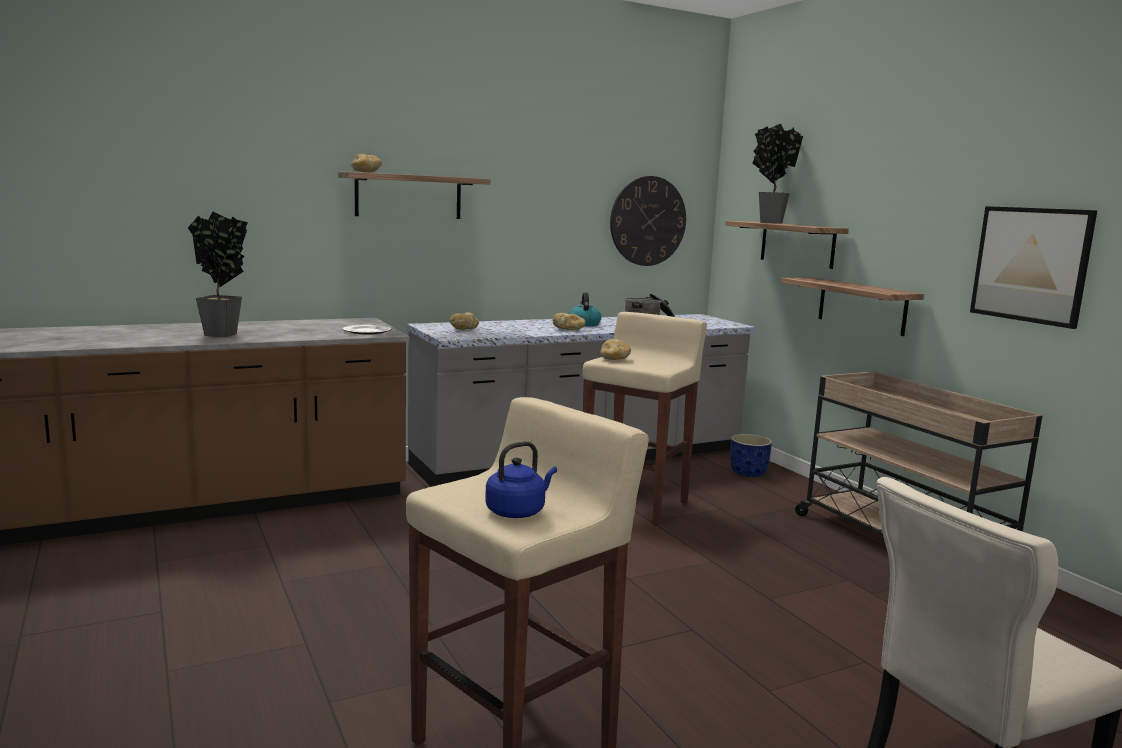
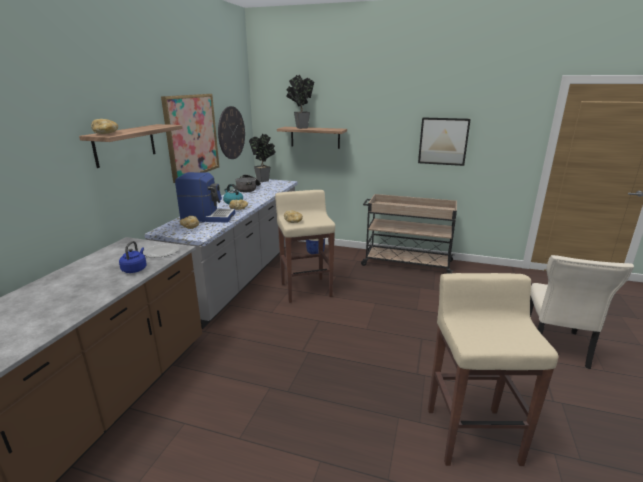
camera: 45 degrees left, 10 degrees up
potted plant [188,211,248,337] -> potted plant moved to [249,134,276,182]
blue kettle [485,441,557,518] -> blue kettle moved to [119,241,147,273]
shelf [781,277,924,336] -> none
none -> picture [161,94,219,183]
none -> coffee machine [175,172,235,222]

